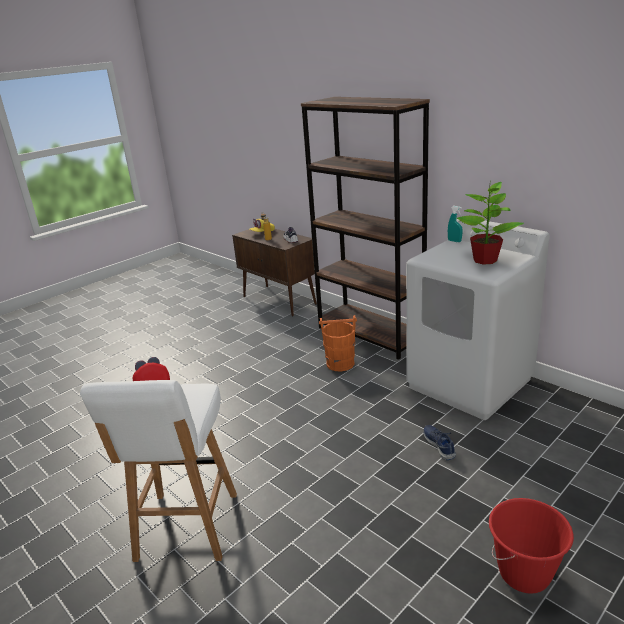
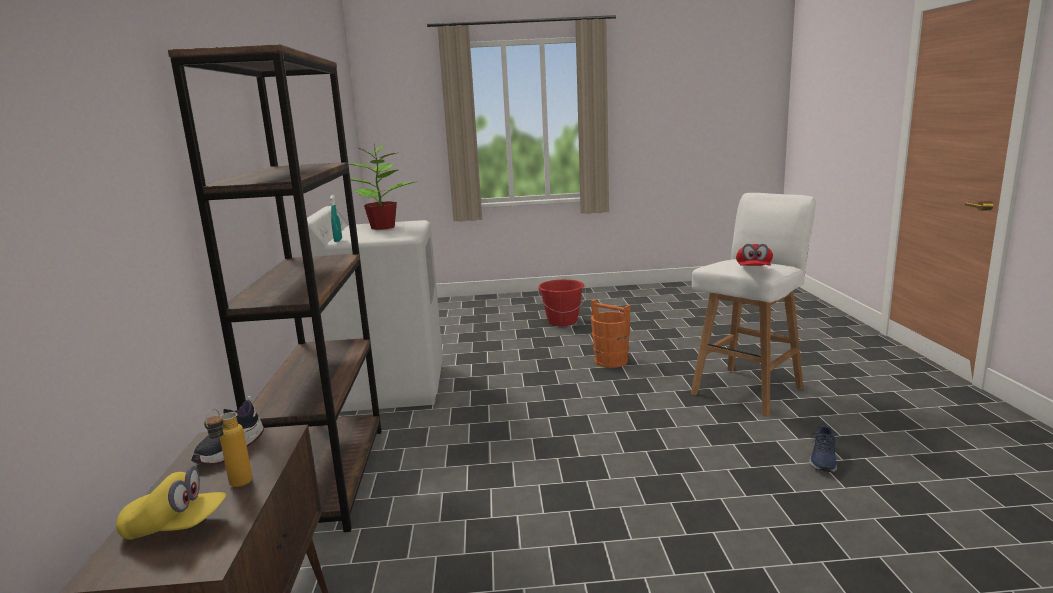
camera: 140 degrees left, 10 degrees down
orange bucket [319,315,357,371] -> orange bucket moved to [591,299,631,368]
blue shoe [423,425,456,460] -> blue shoe moved to [809,425,837,472]

